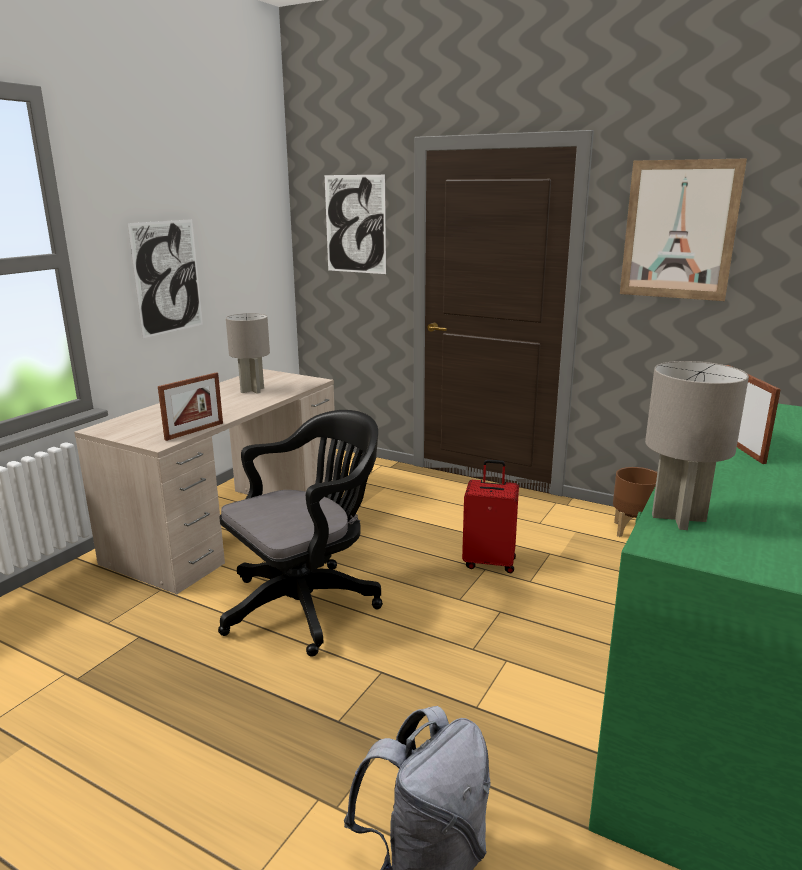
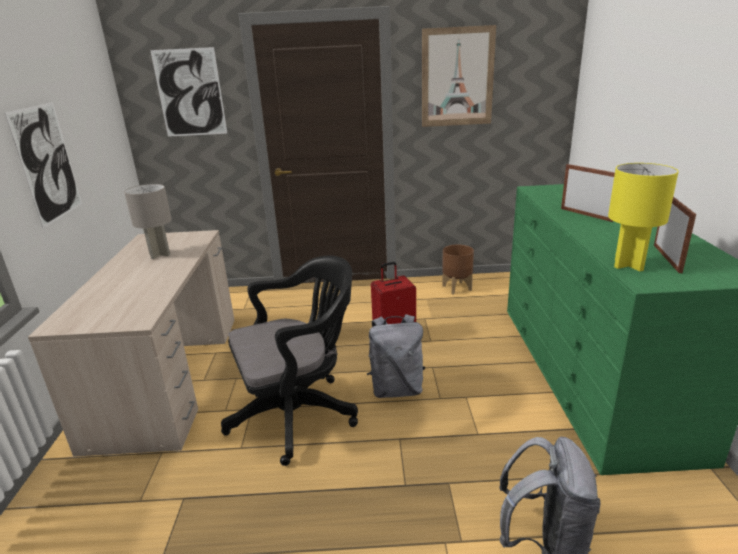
camera: 30 degrees left, 5 degrees up
picture frame [158,372,223,441] -> picture frame moved to [654,197,696,273]
black office chair [218,410,383,657] -> black office chair turned 45 degrees clockwise [221,255,358,466]
grey table lamp [645,361,749,530] -> yellow table lamp [608,163,679,272]
none -> grey backpack [367,314,425,398]

